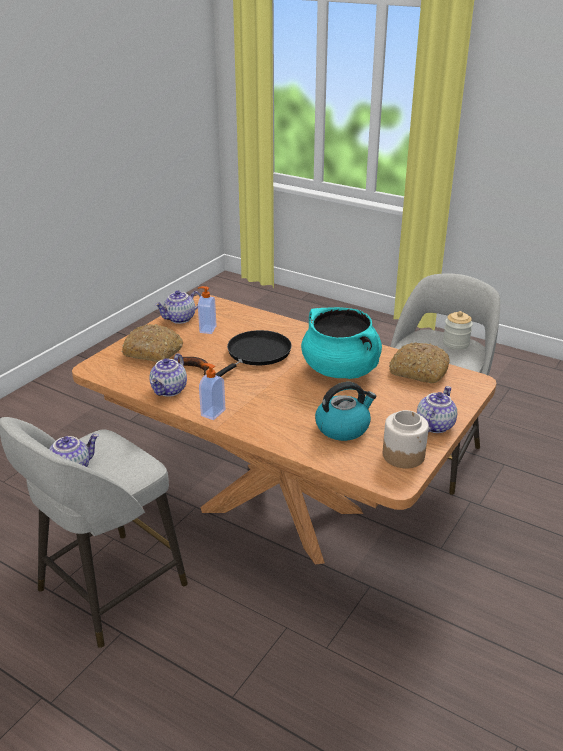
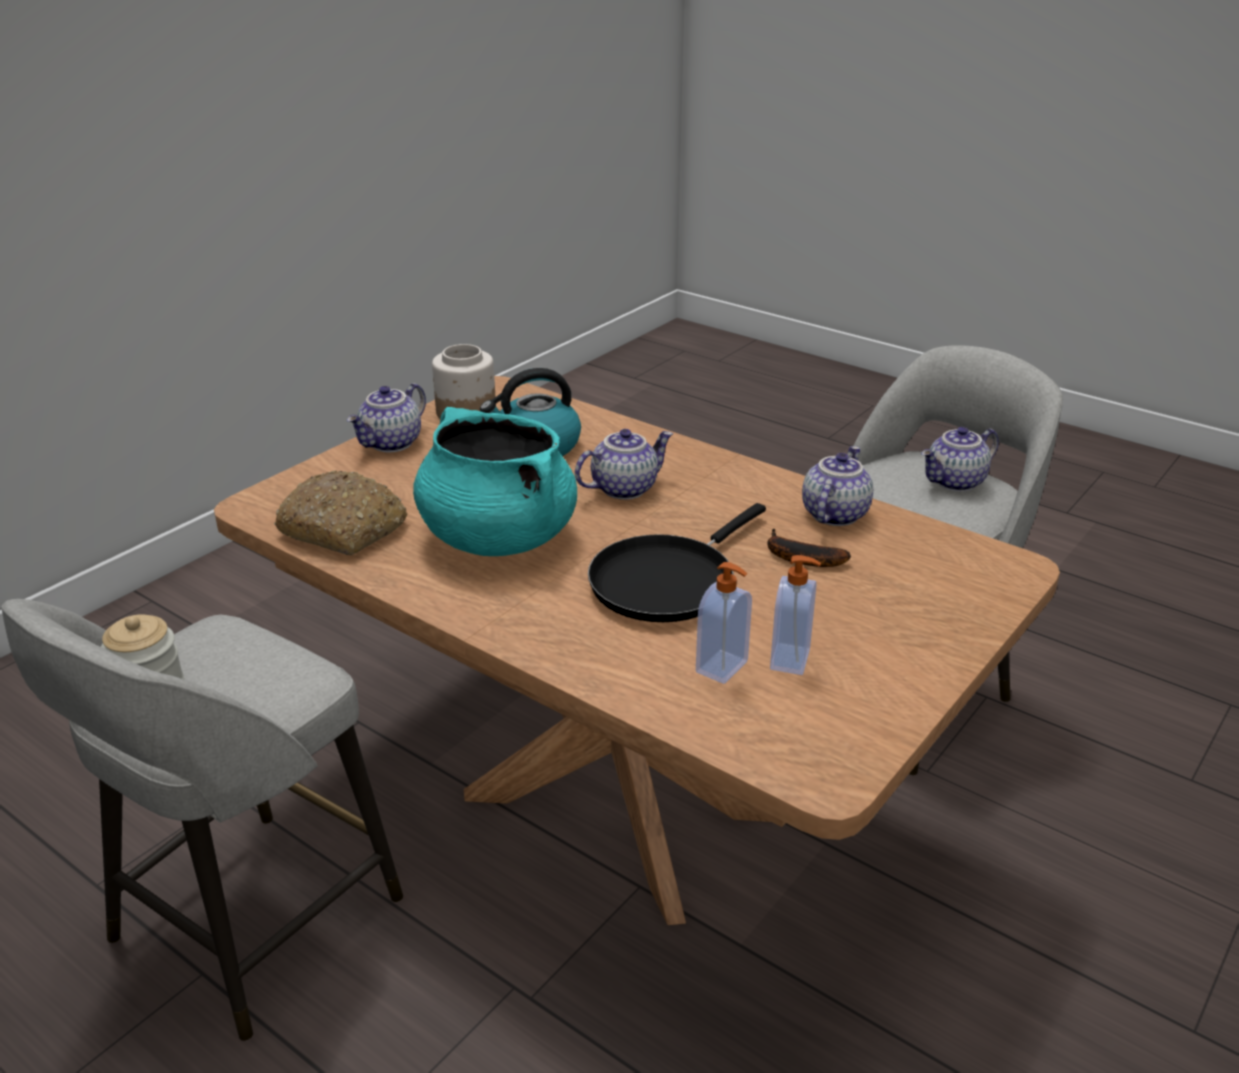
camera: 175 degrees left, 0 degrees up
bread [122,324,183,362] -> none
teapot [155,290,201,324] -> teapot moved to [575,429,673,500]
soap dispenser [199,363,225,420] -> soap dispenser moved to [696,562,752,684]

